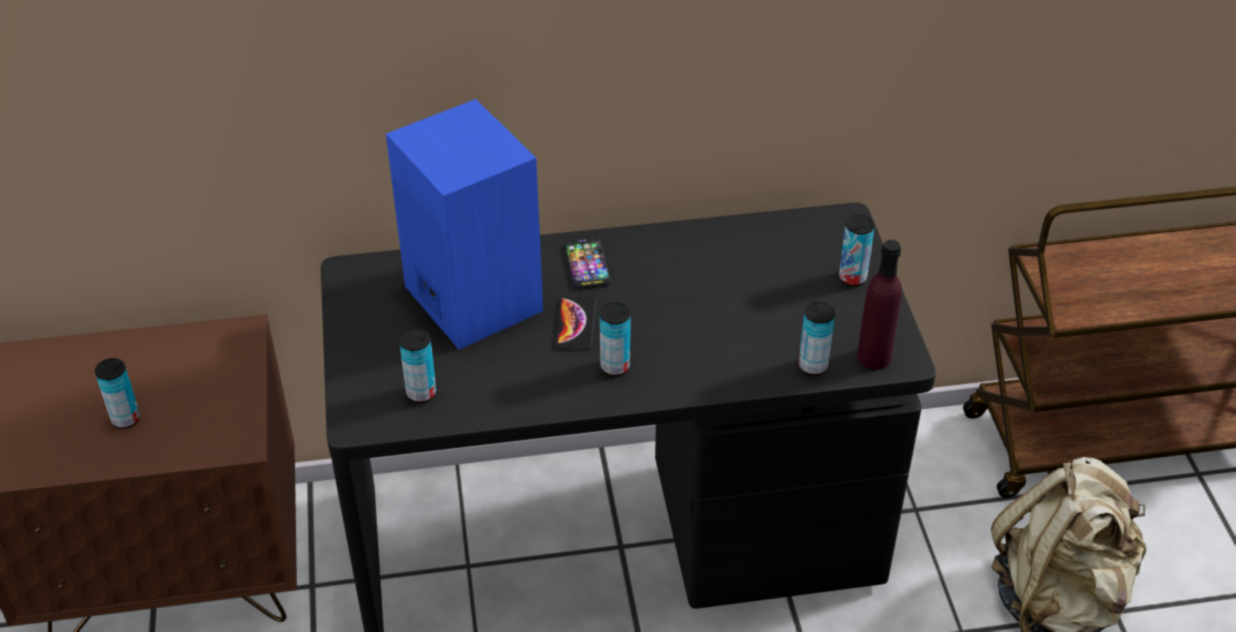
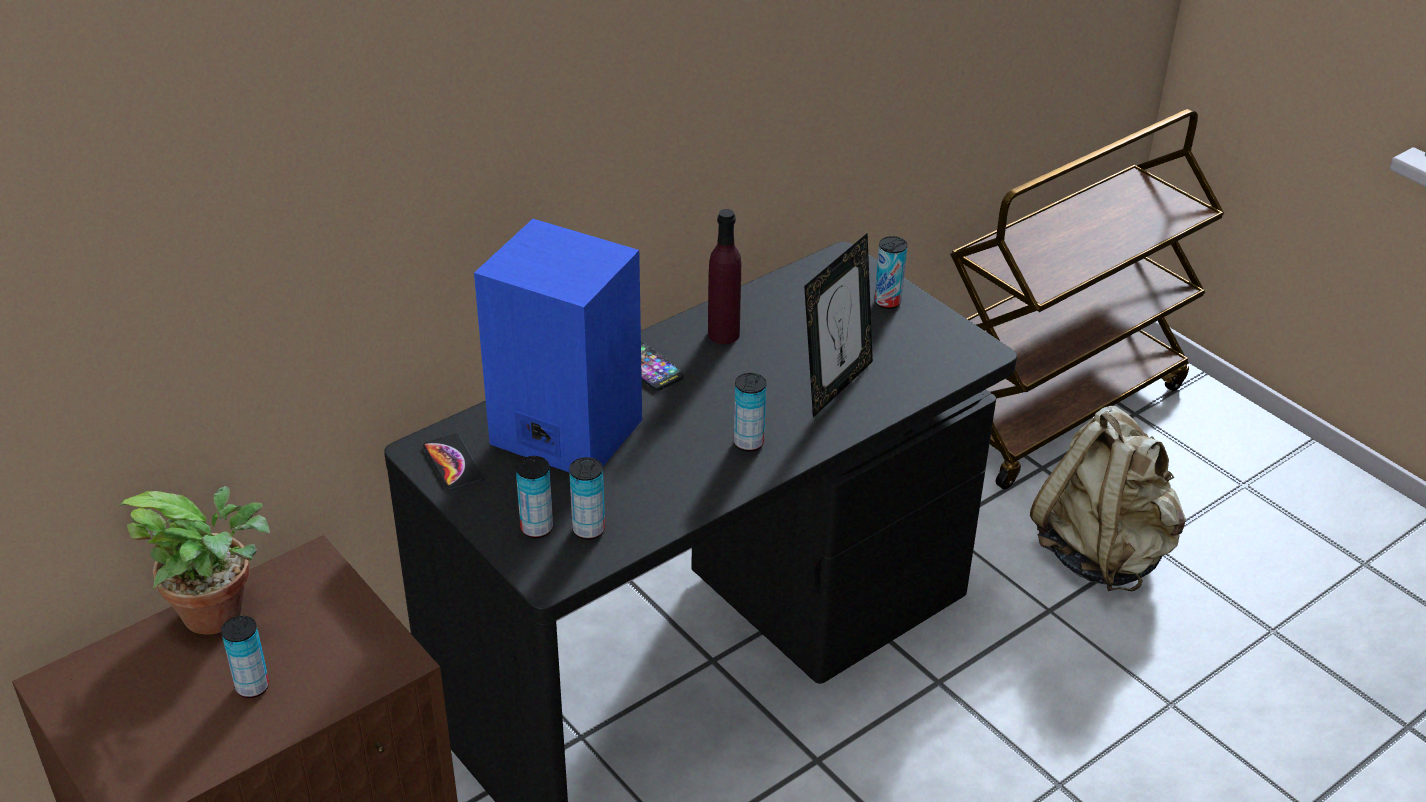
camera: 30 degrees left, 5 degrees down
phone [555,296,596,350] -> phone moved to [423,433,484,490]
can [799,301,835,375] -> can moved to [516,456,553,538]
purple bottle [857,240,902,370] -> purple bottle moved to [708,209,741,344]
none -> potted plant [117,486,270,635]
none -> picture frame [804,233,873,417]

